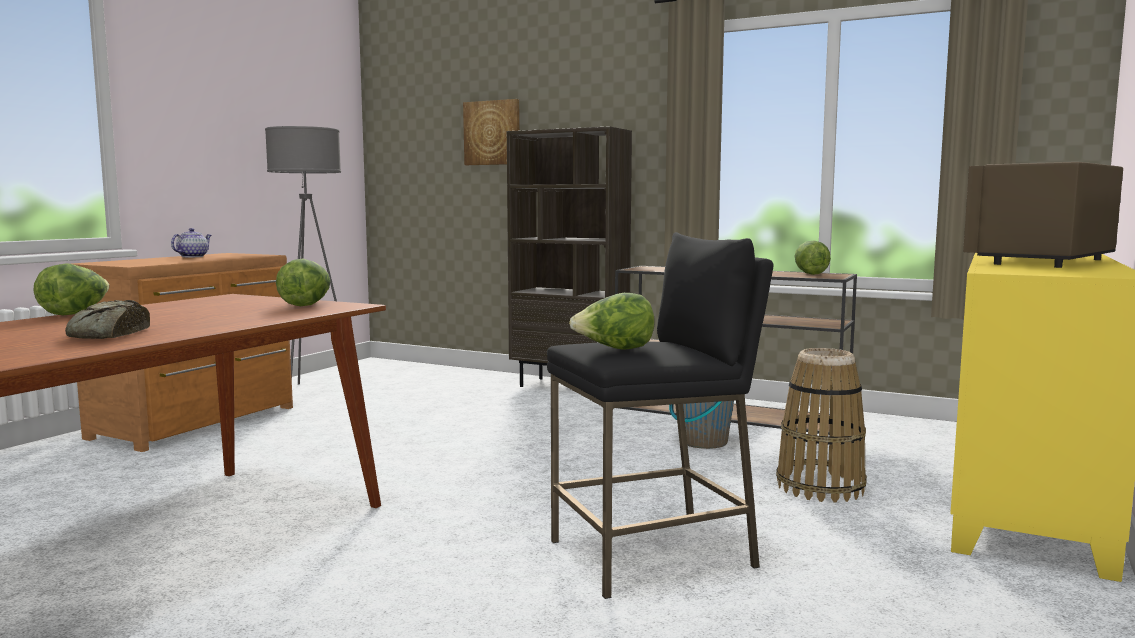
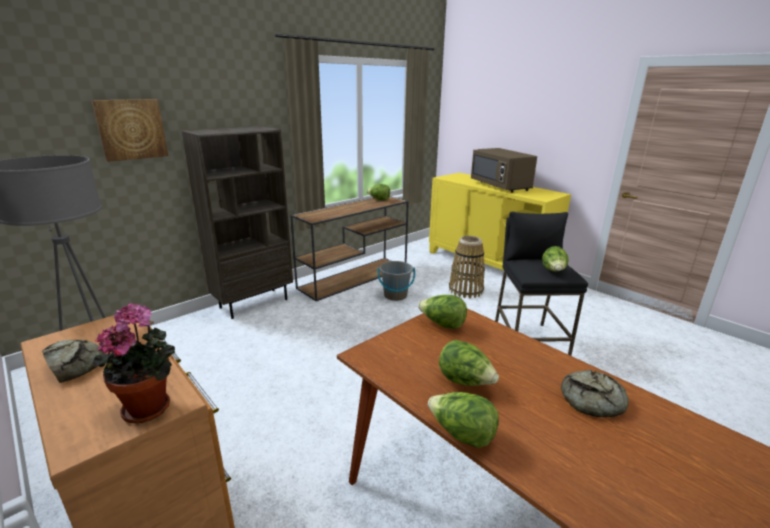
camera: 70 degrees left, 15 degrees up
teapot [171,228,211,257] -> bread [42,340,105,383]
none -> potted plant [93,303,175,423]
none -> lettuce [439,340,499,386]

